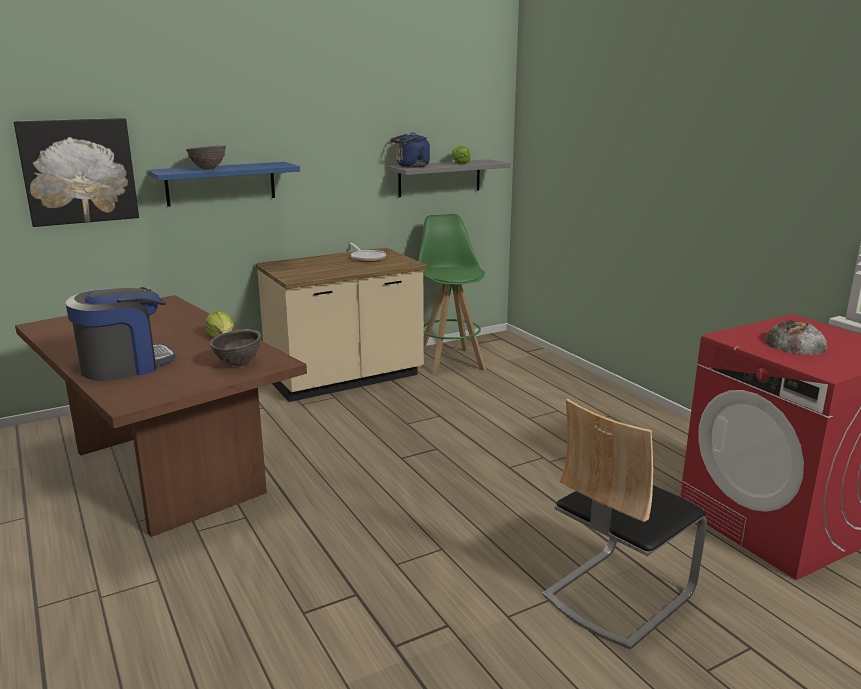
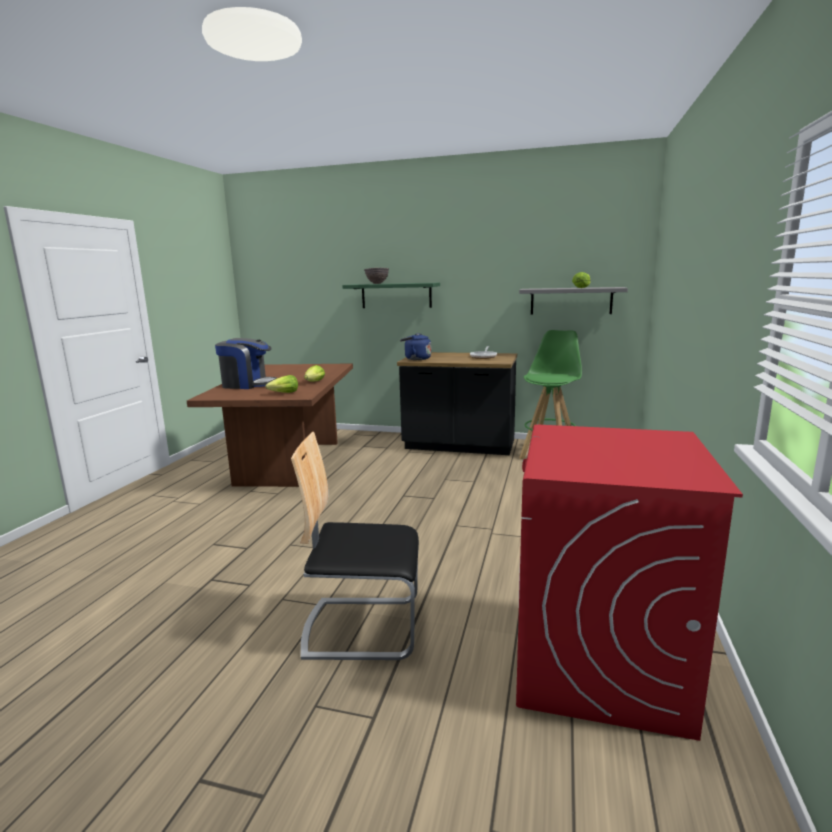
camera: 45 degrees right, 5 degrees down
picture [14,118,139,227] -> none
blue shelf [148,162,300,206] -> green shelf [342,283,440,308]
brown bowl [210,329,261,366] -> lettuce [265,375,298,393]
beige counter [256,248,427,402] -> black counter [397,352,517,455]
blue kettle [391,133,430,168] -> blue kettle moved to [400,333,431,360]
bread [765,320,828,356] -> none

